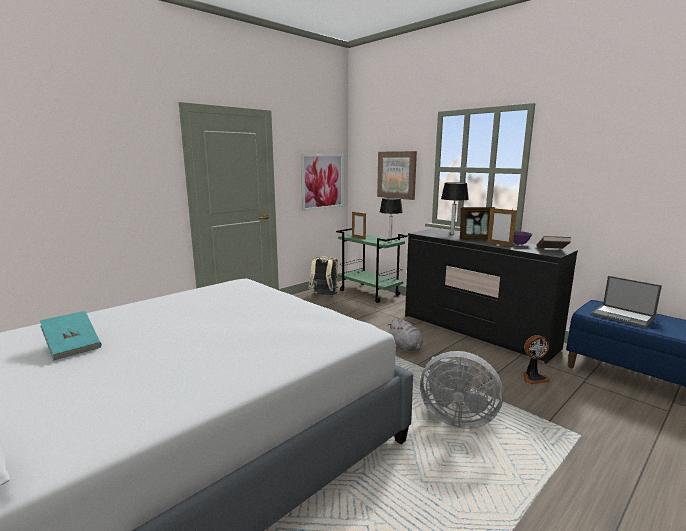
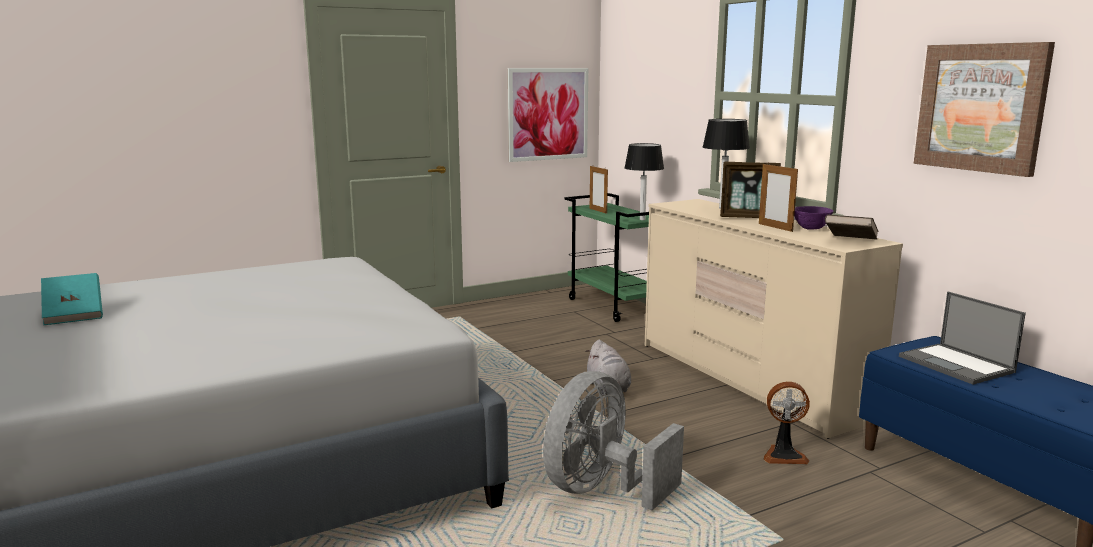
camera: 15 degrees right, 0 degrees up
beige backpack [309,256,338,295] -> none
picture [377,151,417,200] -> picture moved to [914,42,1055,177]
black dresser [405,229,578,364] -> beige dresser [645,199,903,439]
grey fan [420,351,504,429] -> grey fan turned 90 degrees clockwise [543,371,684,511]

